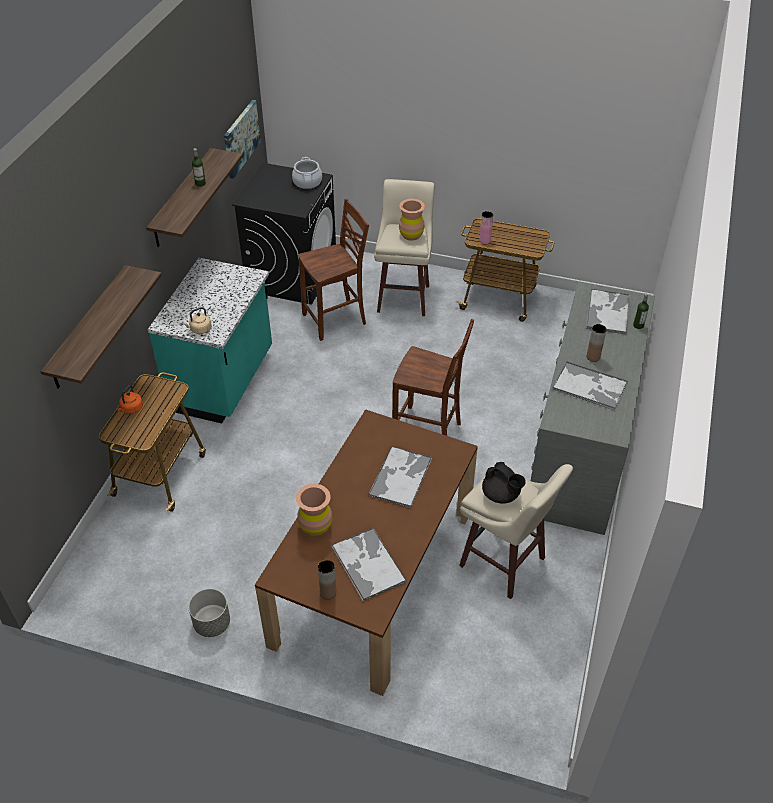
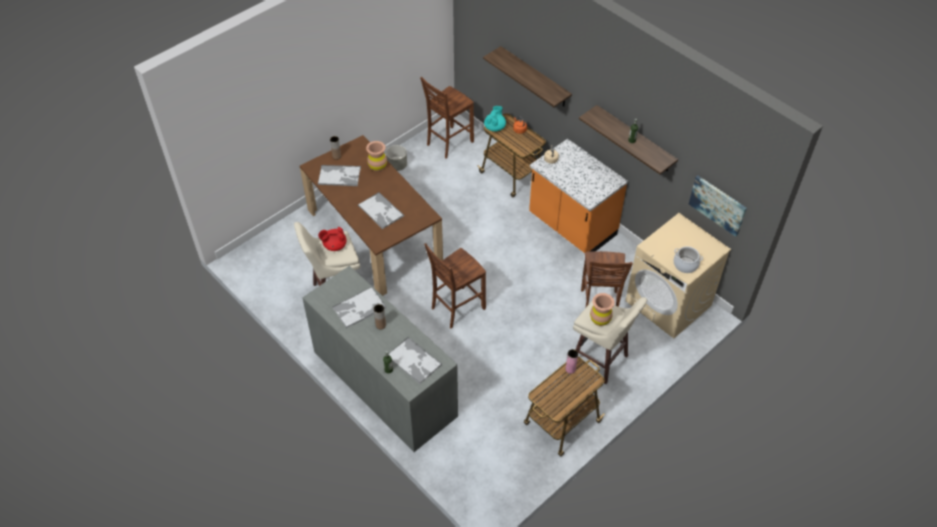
camera: 120 degrees right, 5 degrees up
turquoise counter [148,258,272,423] -> orange counter [529,139,628,253]
black washing machine [232,163,336,305] -> beige washing machine [625,213,731,339]
black teapot [482,462,526,504] -> red teapot [318,227,347,251]
none -> brown chair [420,77,474,159]
none -> turquoise teapot [484,106,506,132]

